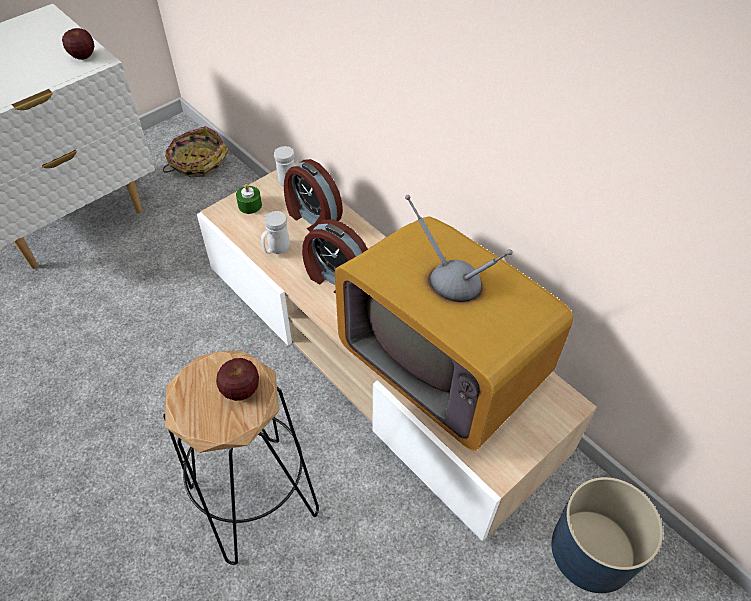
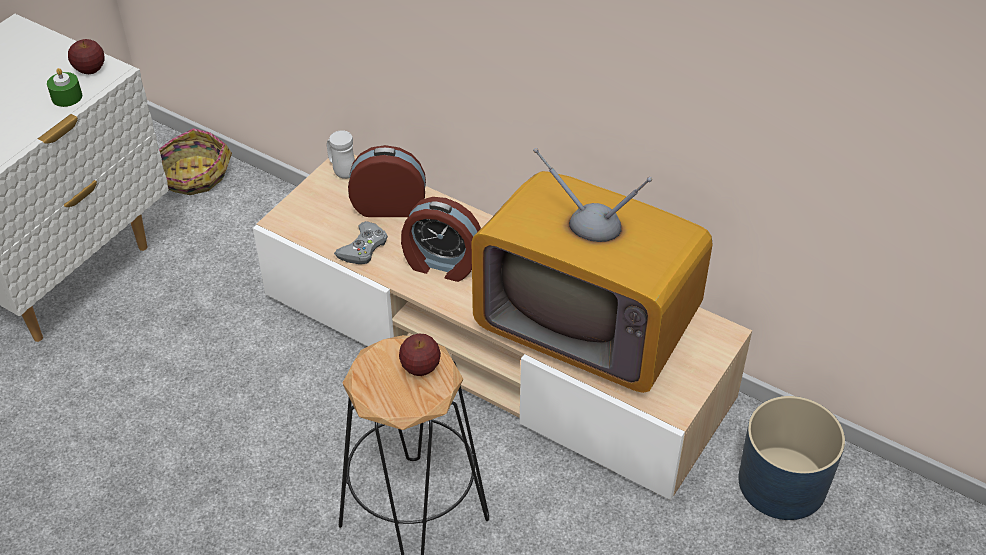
camera: 15 degrees left, 5 degrees down
green candle [236,184,262,214] -> green candle moved to [47,68,82,107]
white mug [261,211,290,254] -> grey game controller [334,221,388,264]
alarm clock [284,159,343,232] -> alarm clock turned 150 degrees clockwise [348,145,426,217]

